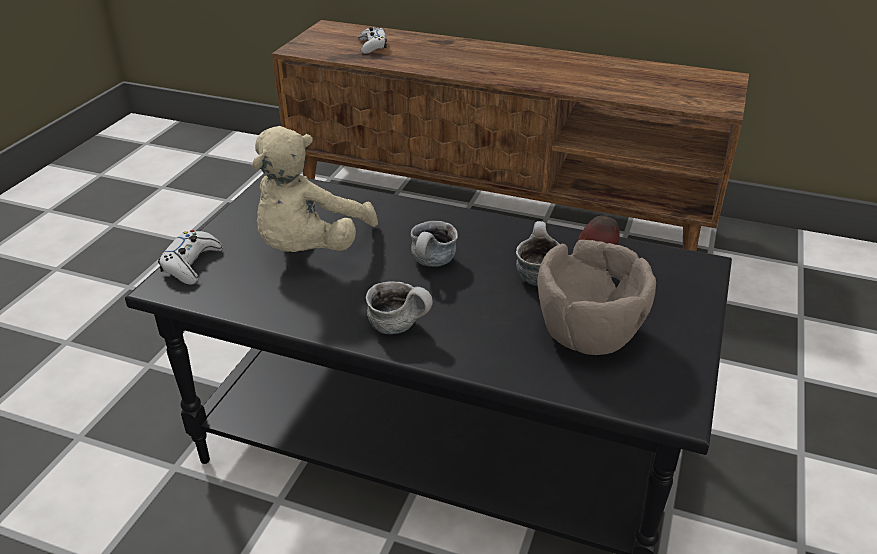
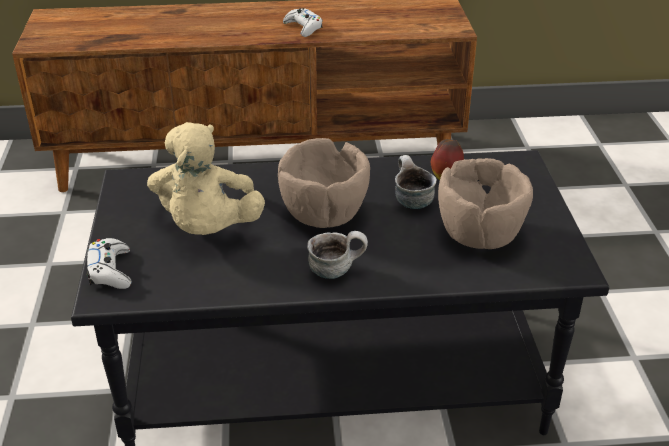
camera: 25 degrees left, 0 degrees up
white game controller [358,27,387,54] -> white game controller moved to [283,8,322,37]
mug [411,221,458,267] -> brown bowl [278,138,370,228]

